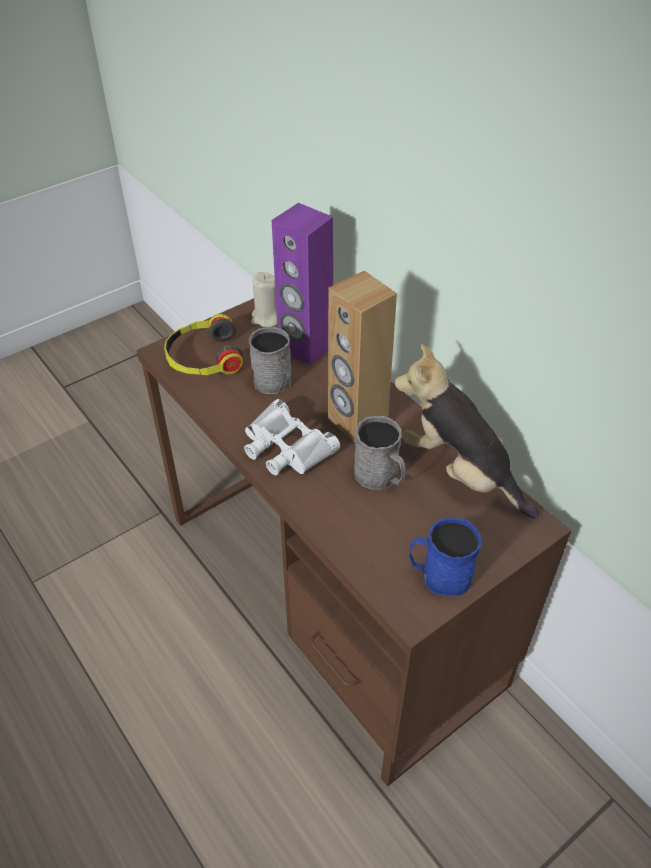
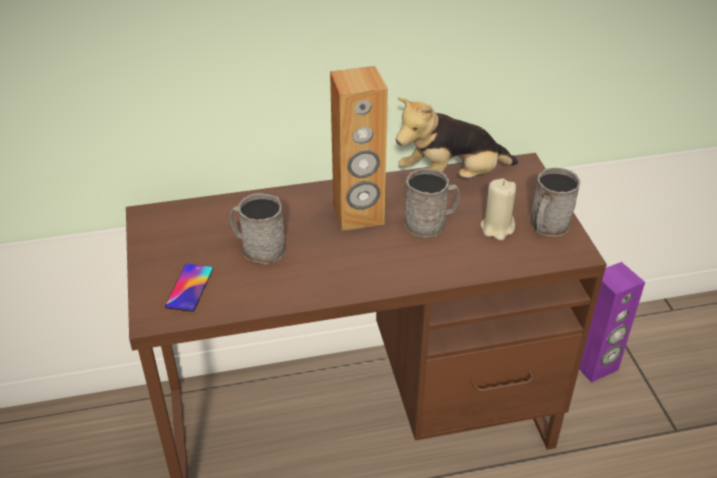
camera: 65 degrees left, 5 degrees down
headphones [164,314,243,375] -> phone [165,264,213,312]
white binoculars [244,399,340,475] -> none
beige candle [251,272,277,327] -> beige candle moved to [480,178,516,240]
purple speaker [272,203,333,365] -> purple speaker moved to [579,262,645,383]
blue mug [409,518,482,596] -> grey mug [530,168,580,237]

